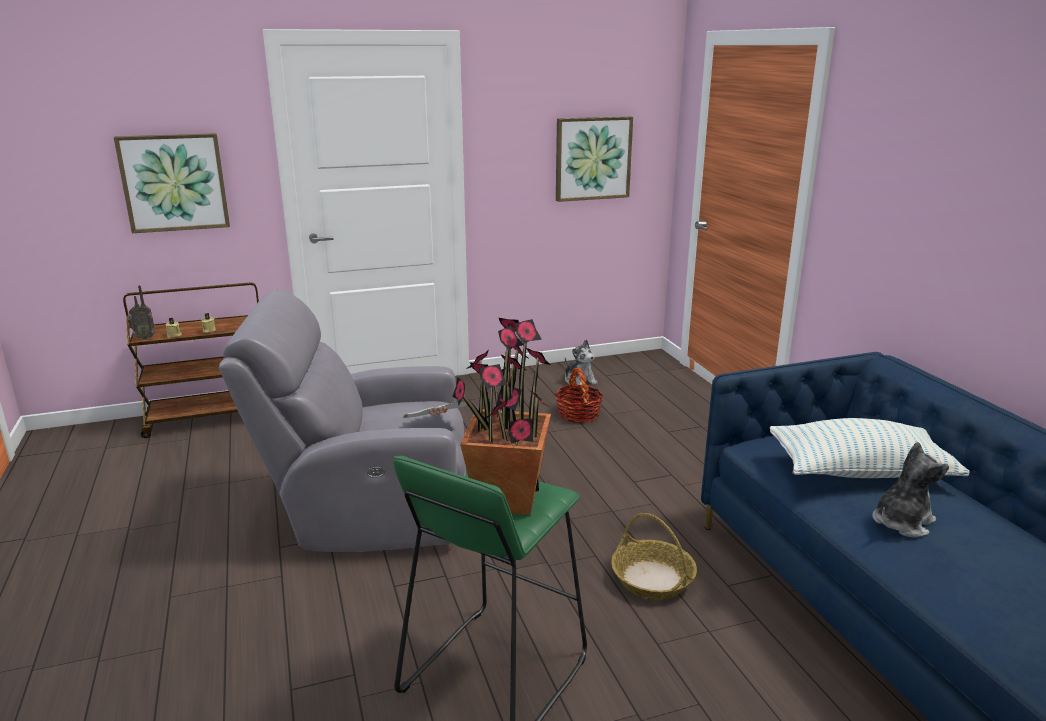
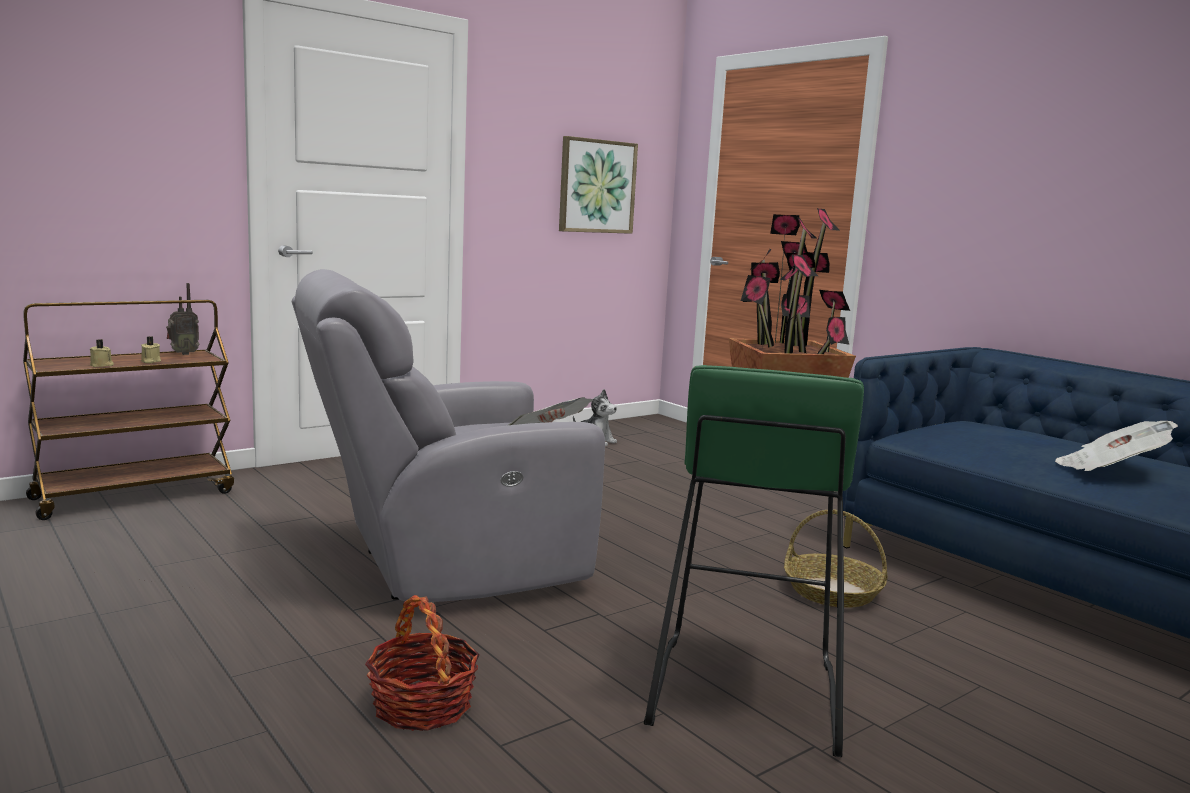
camera: 20 degrees left, 10 degrees down
picture [114,133,230,233] -> none
radio [127,285,155,340] -> radio moved to [166,283,200,355]
basket [555,368,603,423] -> basket moved to [365,595,480,731]
pillow [770,418,969,478] -> none
plush toy [872,442,949,537] -> newspaper [1055,421,1178,471]

